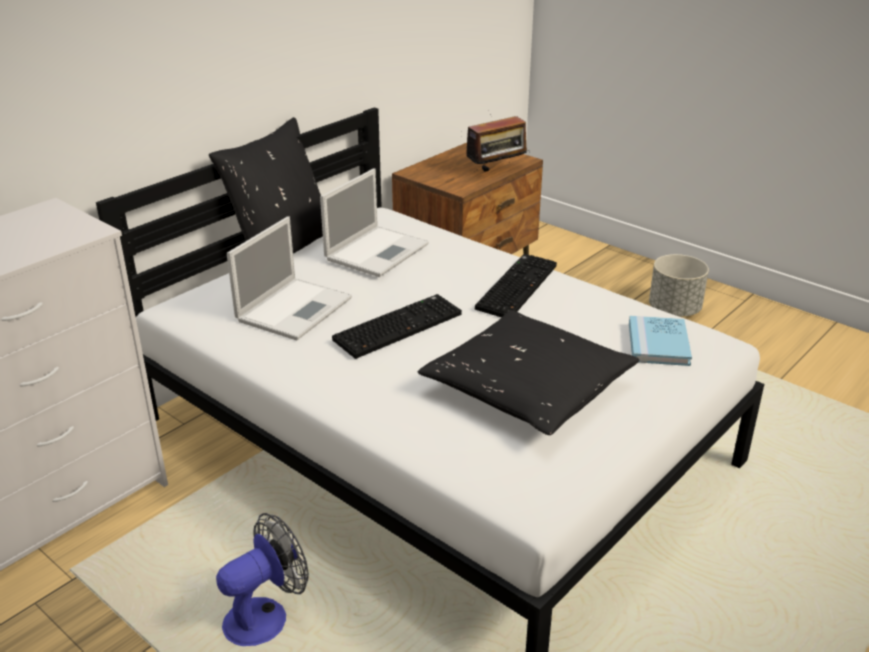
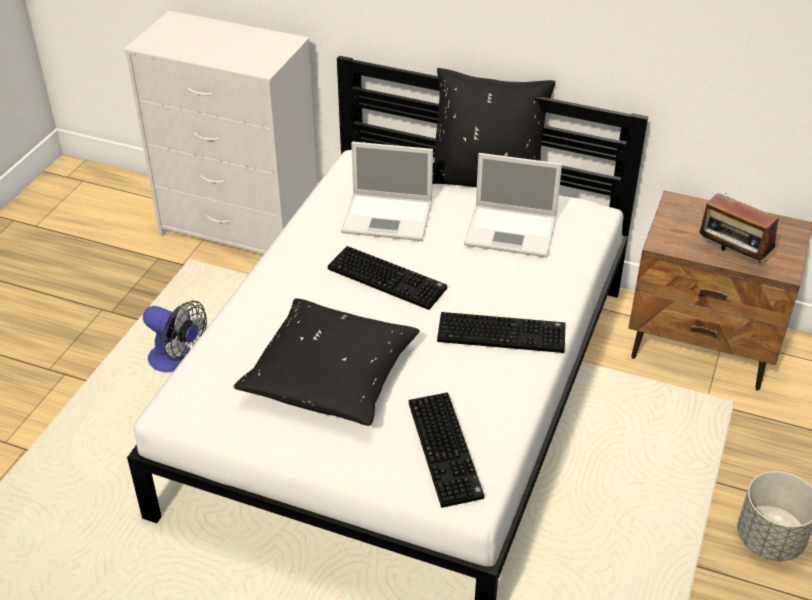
camera: 70 degrees right, 10 degrees up
blue book [629,316,692,366] -> keyboard [409,392,484,508]

